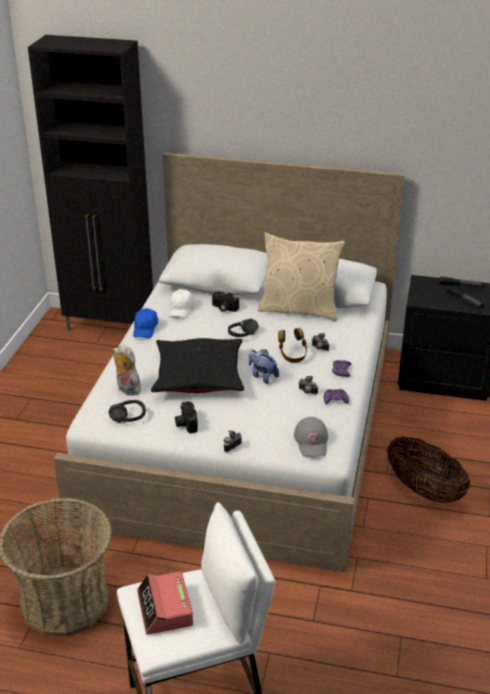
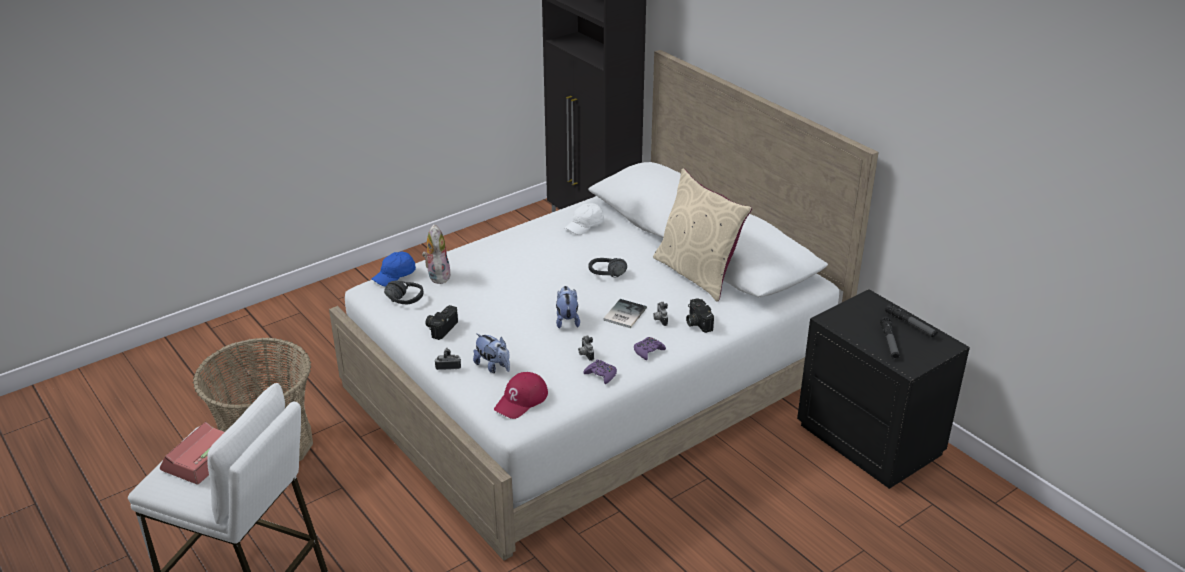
camera: 40 degrees right, 0 degrees up
blue cap [133,308,158,338] -> blue cap moved to [372,252,416,287]
black pillow [151,338,244,393] -> none
camera [212,291,239,312] -> camera moved to [686,298,714,333]
headphones [278,328,307,363] -> book [603,299,647,328]
grey cap [294,417,328,457] -> red cap [494,372,548,419]
basket [387,437,470,503] -> none
none -> plush toy [473,333,510,373]

